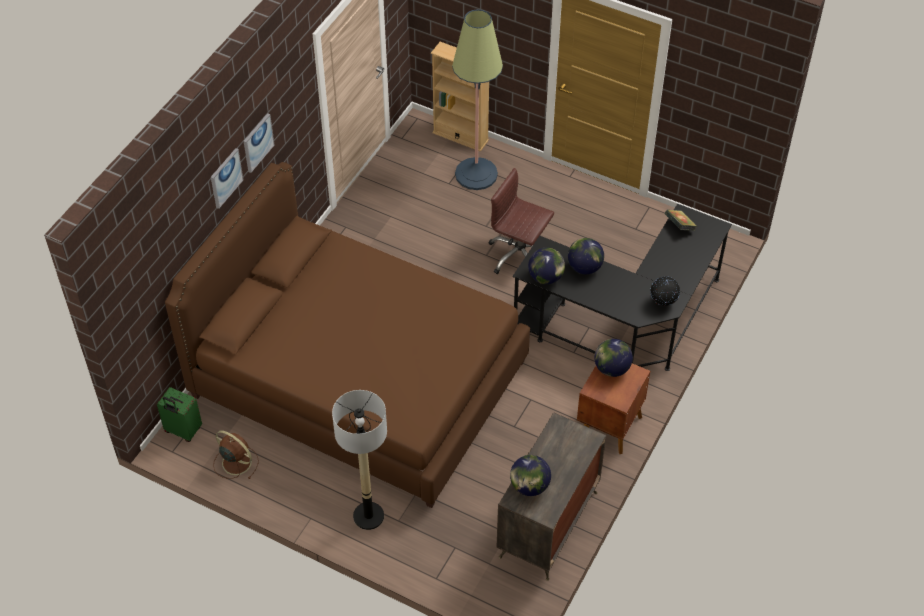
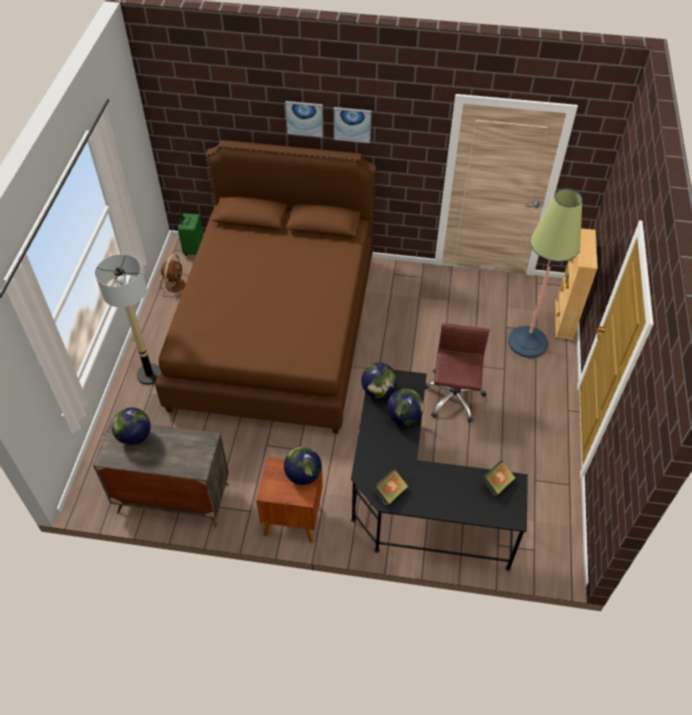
camera: 70 degrees right, 0 degrees up
globe [650,276,680,306] -> book [373,469,408,505]

